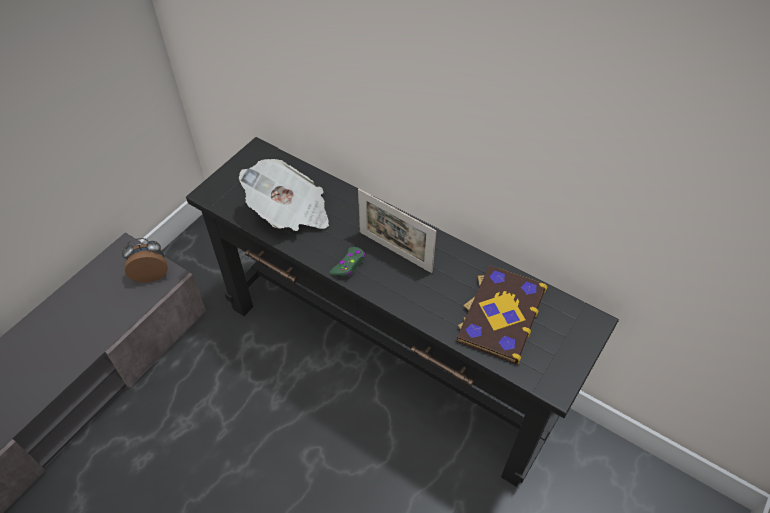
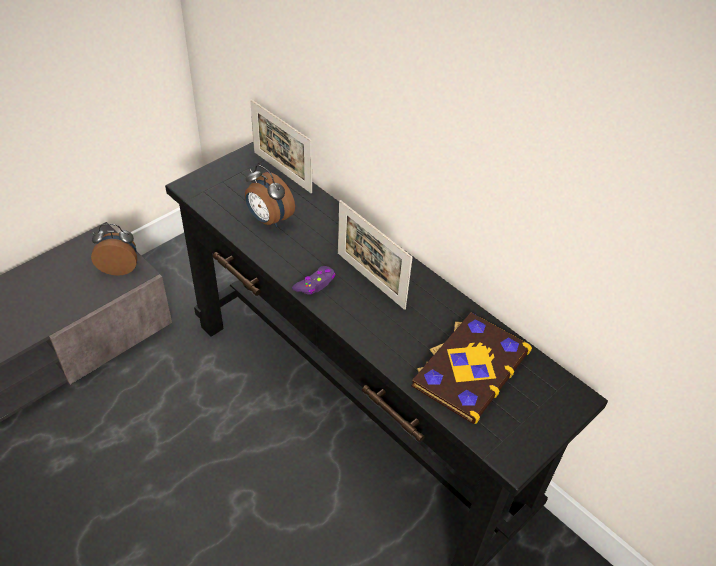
camera: 10 degrees right, 5 degrees down
newspaper [239,159,329,231] -> alarm clock [245,165,295,227]
green game controller [330,247,365,277] -> purple game controller [292,266,335,295]
none -> picture frame [250,99,312,193]

